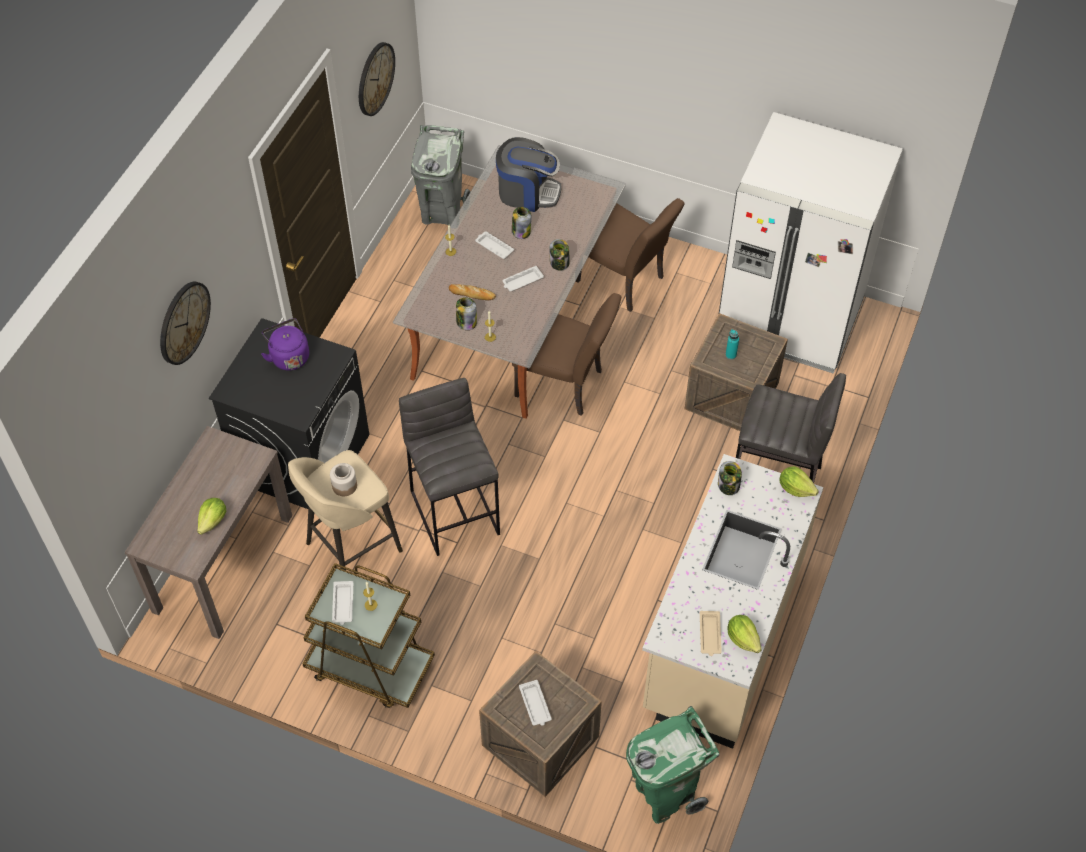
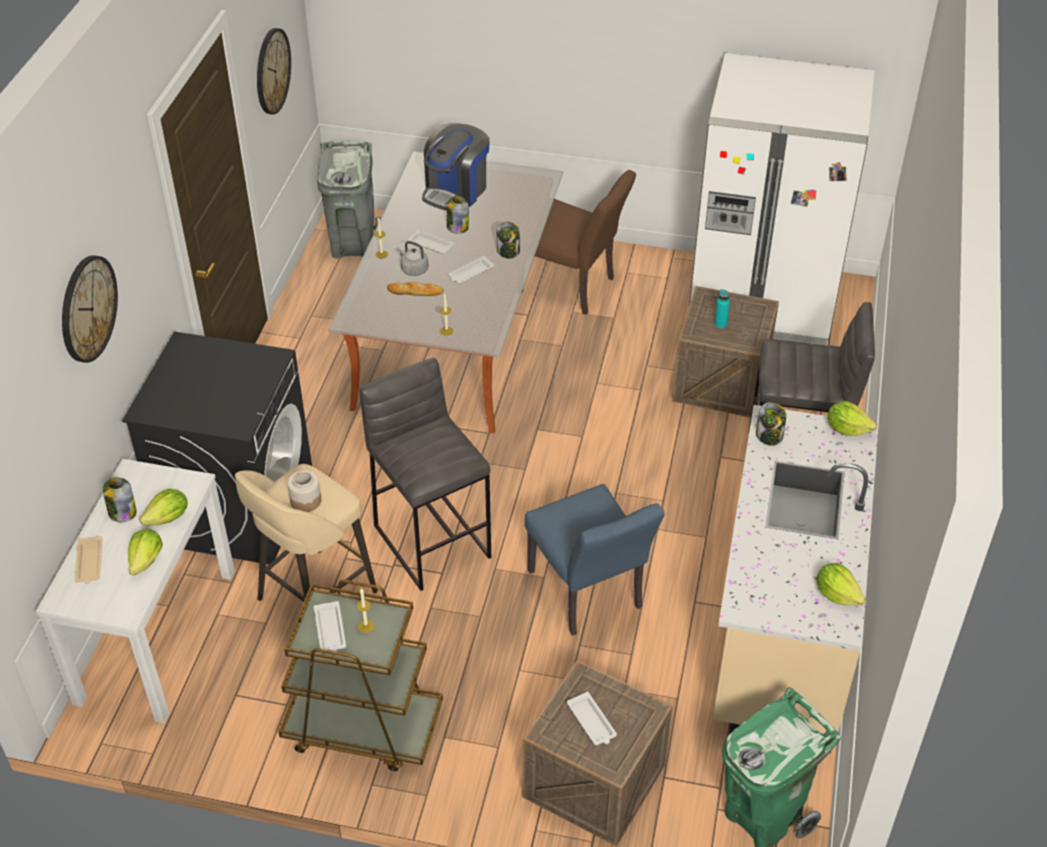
camera: 10 degrees left, 10 degrees down
brown console table [125,426,292,639] -> white console table [36,459,235,723]
purple kettle [261,318,309,371] -> none
jar [456,297,477,330] -> jar moved to [103,477,137,522]
coffee machine [496,137,561,212] -> coffee machine turned 120 degrees clockwise [422,123,490,211]
brown chair [512,293,621,416] -> none
beige tray [700,611,722,656] -> beige tray moved to [74,536,103,584]
none -> lettuce [139,489,188,525]
none -> grey kettle [397,241,428,276]
none -> blue chair [525,484,664,636]

